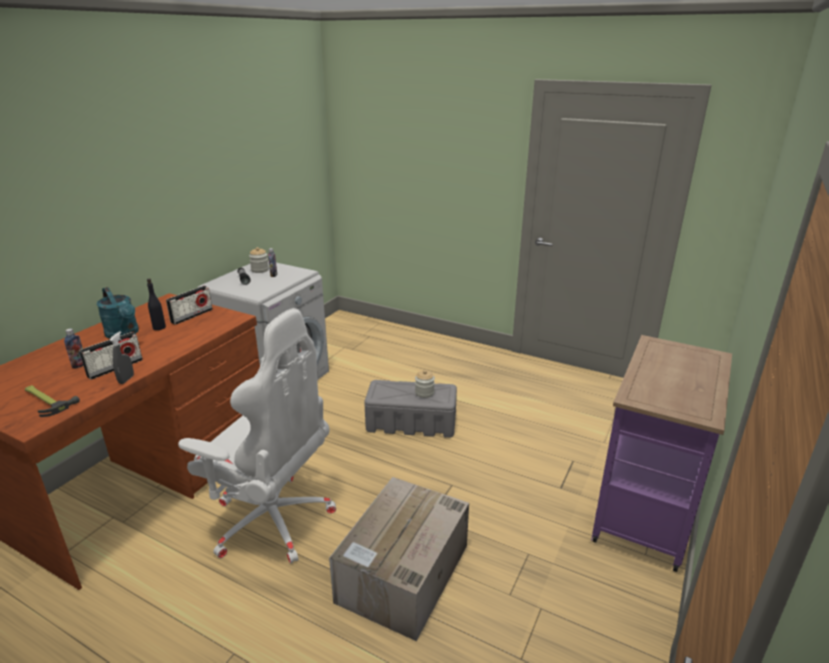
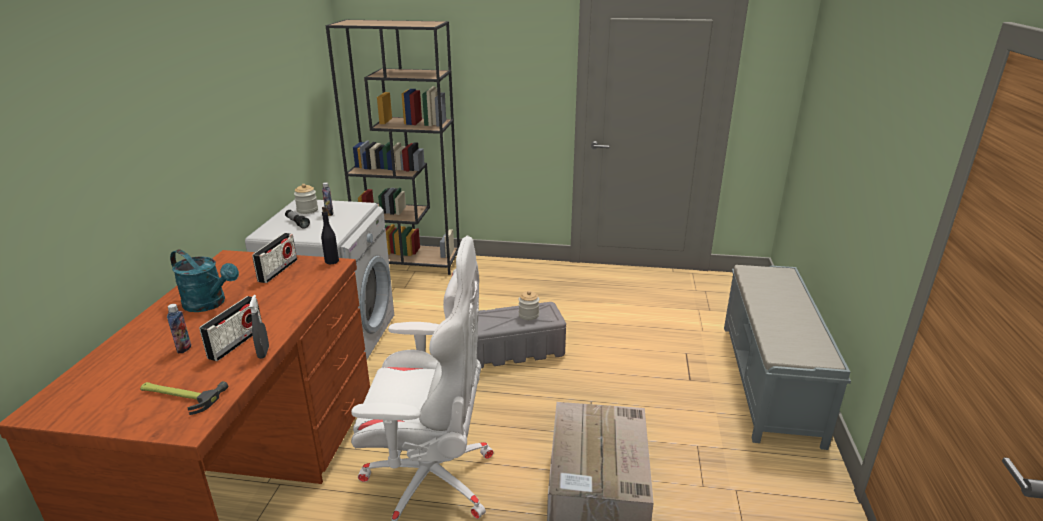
camera: 20 degrees left, 0 degrees up
black bottle [147,279,166,330] -> black bottle moved to [321,207,339,264]
purple cart [591,335,732,572] -> grey bench [724,265,851,450]
none -> bookcase [326,20,460,275]

